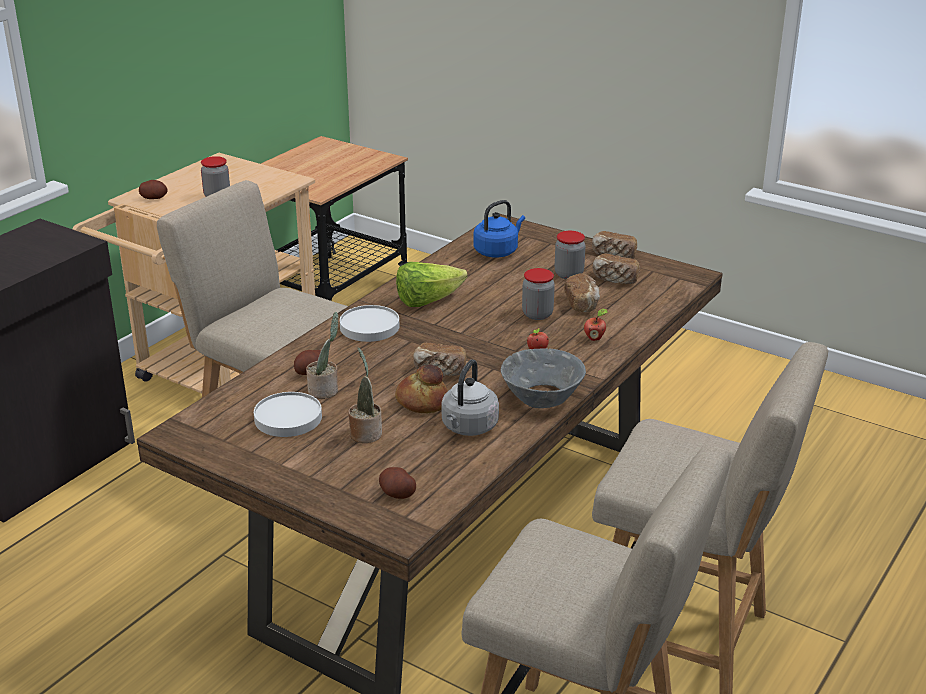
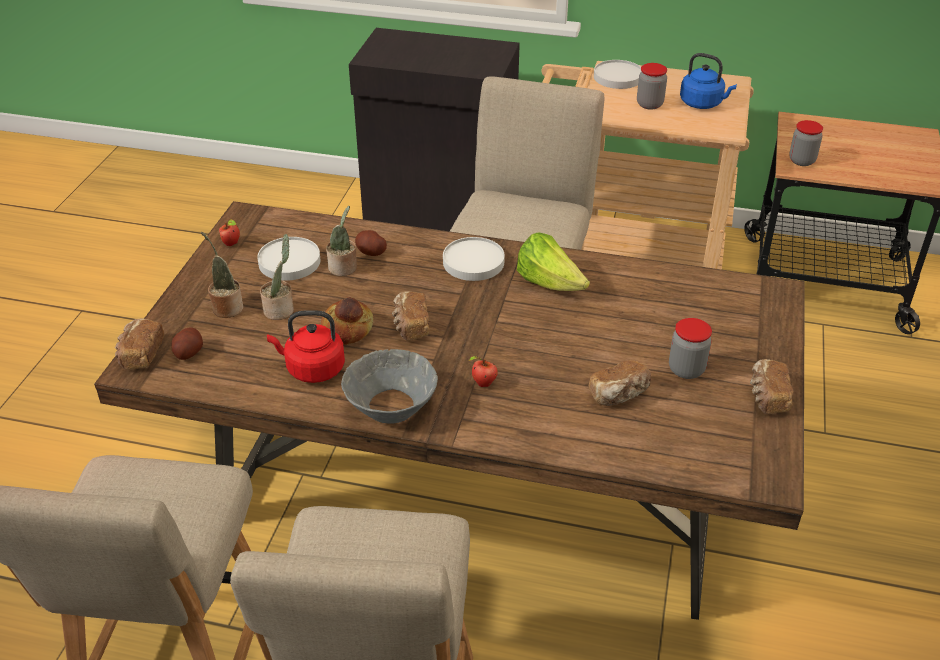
camera: 70 degrees right, 10 degrees up
potato [139,180,168,199] -> white plate [594,60,642,89]
grey kettle [441,359,499,436] -> red kettle [267,310,345,383]
blue kettle [473,200,525,258] -> blue kettle moved to [680,53,737,109]
jar [522,268,555,320] -> jar moved to [789,120,823,166]
apple [584,309,608,341] -> apple moved to [219,219,240,246]
bread [593,253,640,284] -> bread moved to [115,318,164,370]
none -> potted plant [201,232,243,318]

